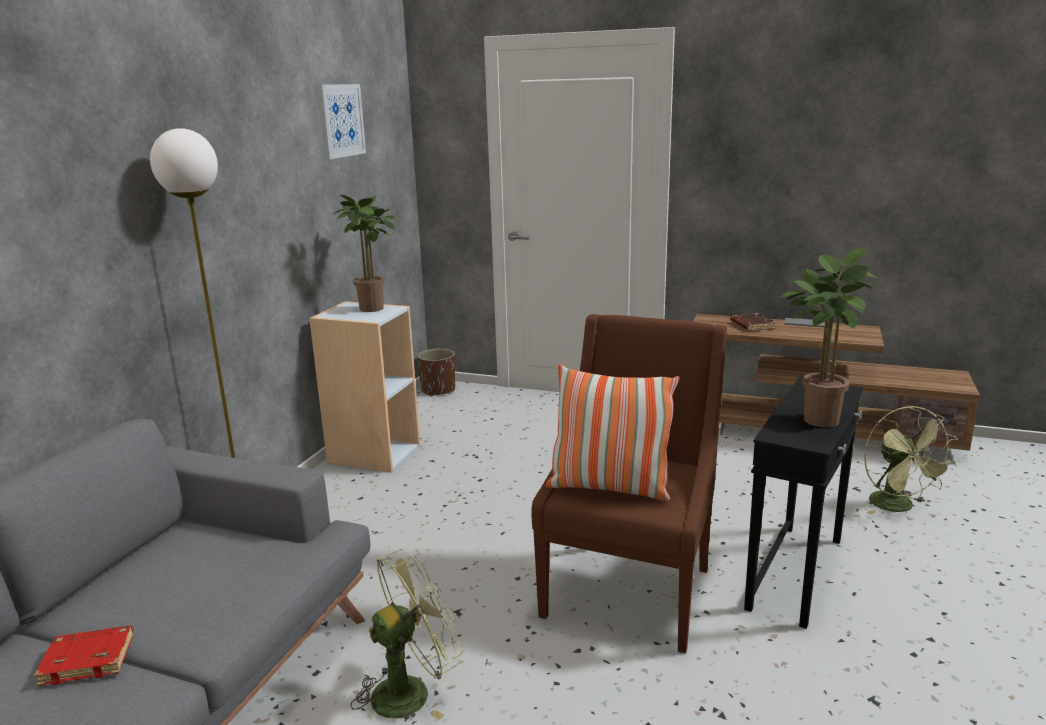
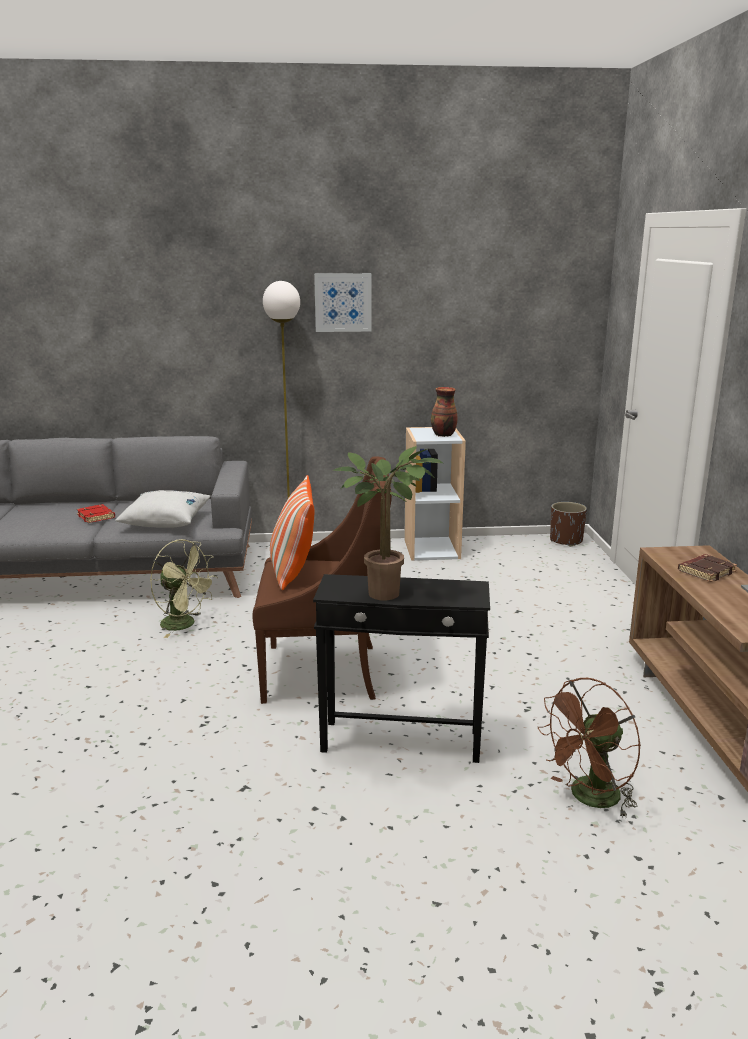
camera: 65 degrees right, 0 degrees up
picture [317,84,366,159] -> picture moved to [314,273,371,332]
potted plant [333,195,398,312] -> vase [431,387,457,437]
green fan [864,406,958,515] -> brown fan [538,678,641,818]
none -> grey pillow [115,490,210,528]

